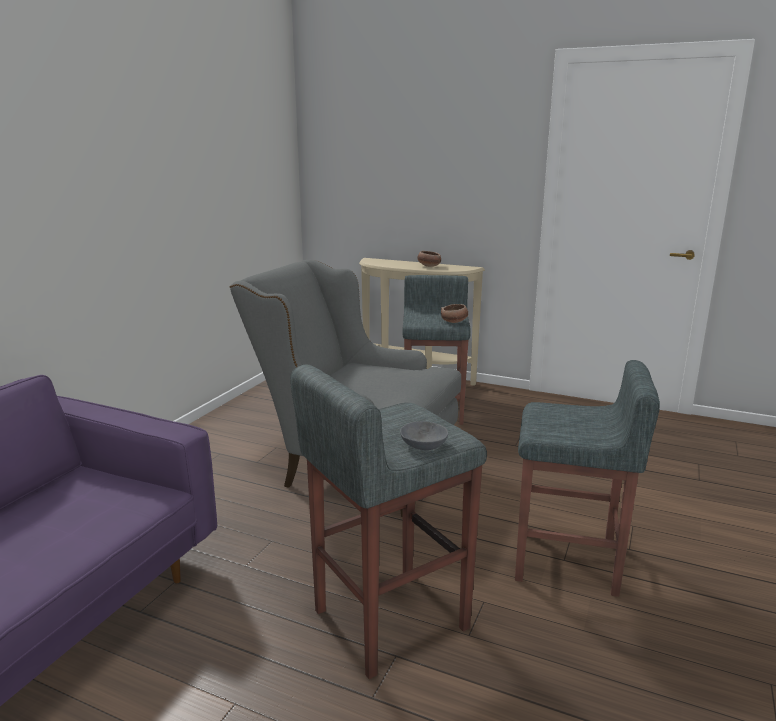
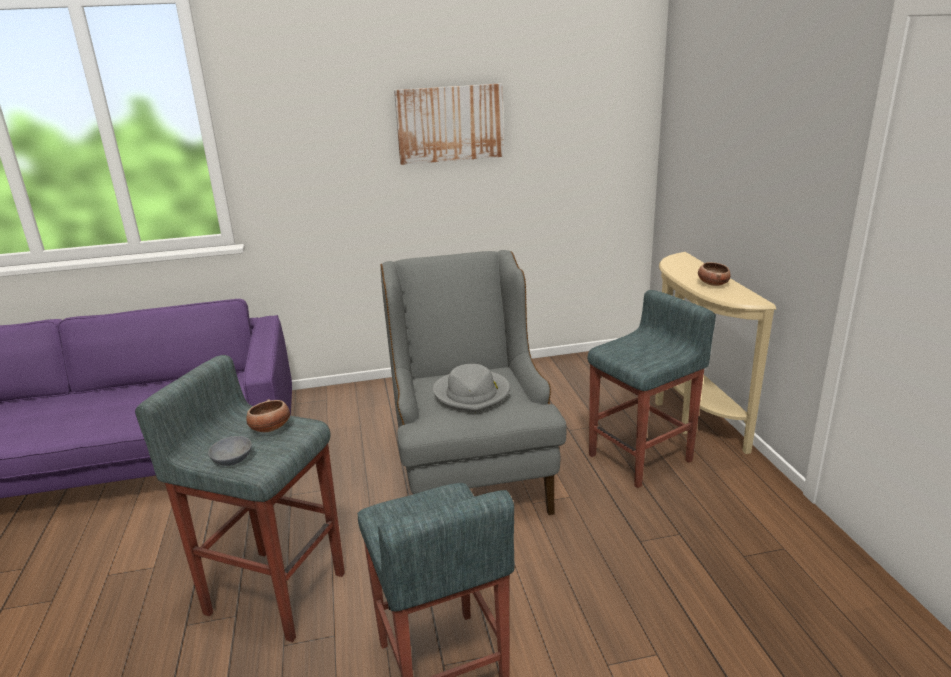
camera: 55 degrees right, 5 degrees up
bowl [441,304,468,323] -> bowl moved to [246,400,290,432]
none -> picture [394,83,504,165]
none -> grey hat [433,364,510,412]

